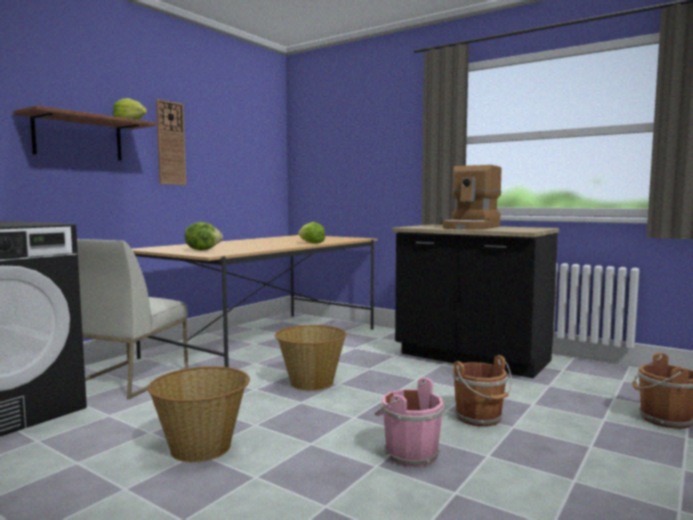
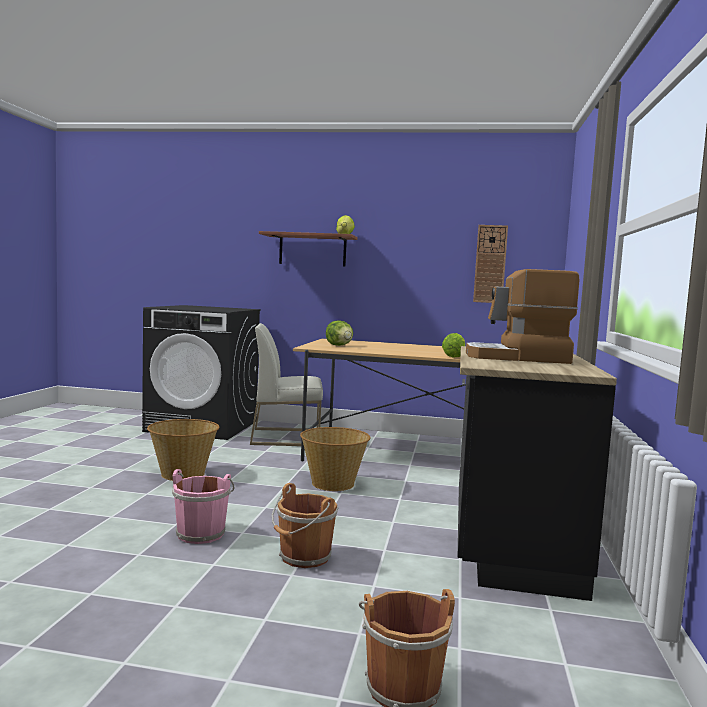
camera: 65 degrees right, 0 degrees up
wall clock [156,99,186,185] -> wall clock moved to [473,225,508,303]

